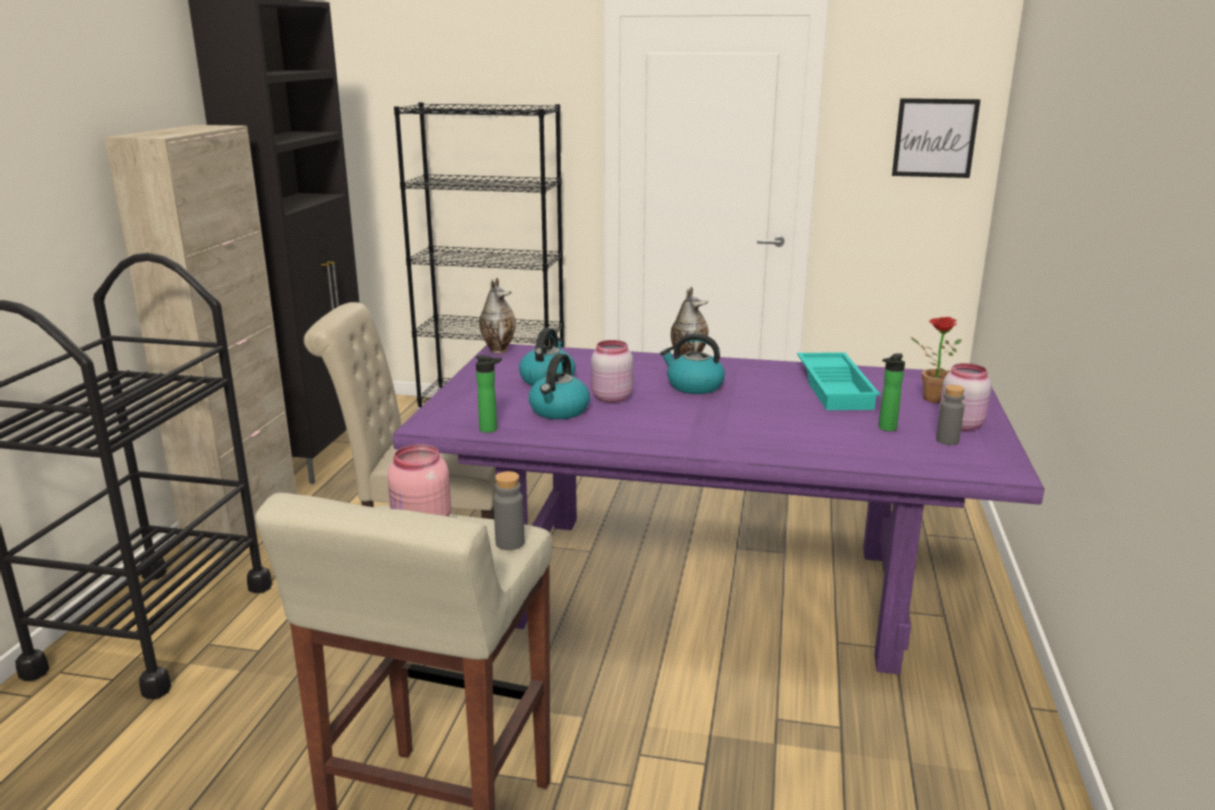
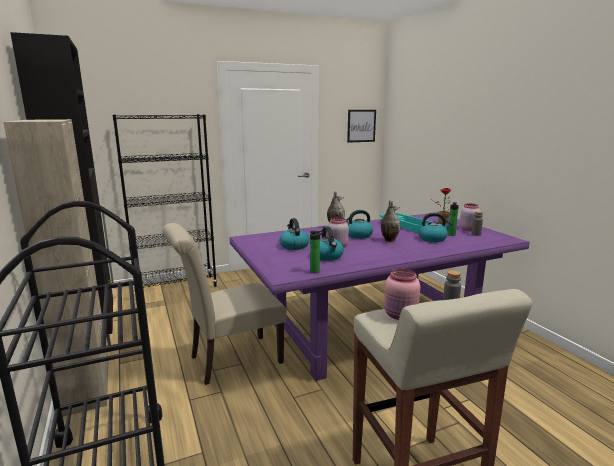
camera: 35 degrees left, 5 degrees down
vase [479,278,516,353] -> vase moved to [381,201,401,242]
none -> kettle [418,213,452,242]

